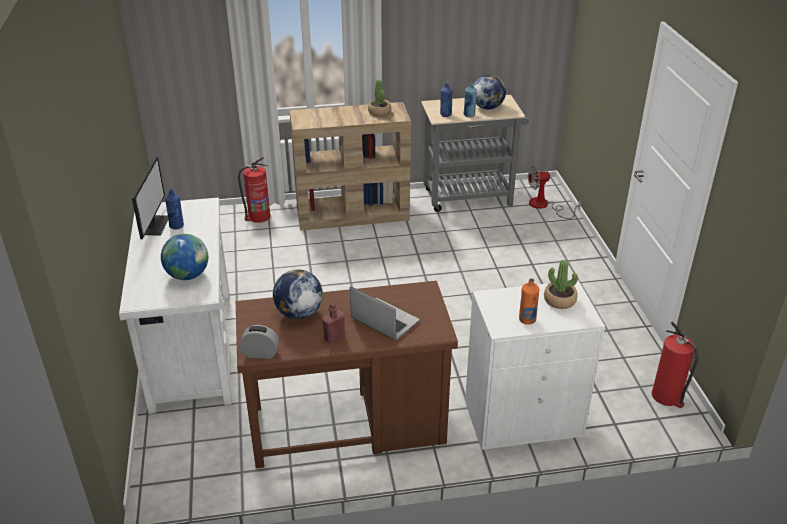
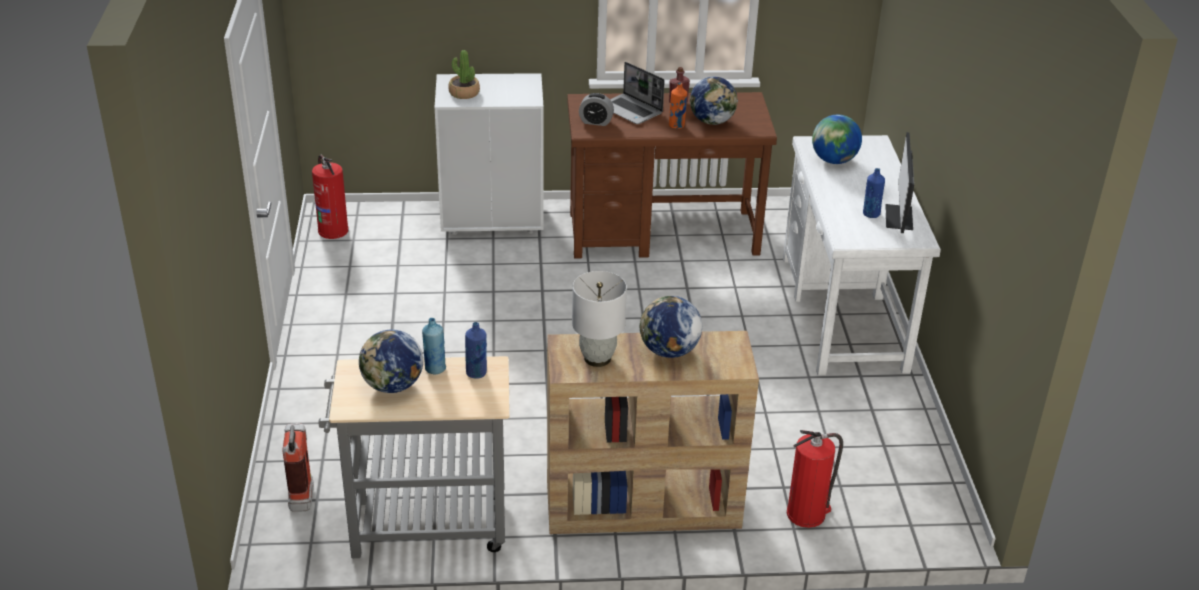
camera: 175 degrees left, 0 degrees up
alarm clock [240,325,279,359] -> alarm clock moved to [579,93,614,126]
potted plant [368,79,391,117] -> white table lamp [572,271,627,367]
orange bottle [519,278,539,325] -> orange bottle moved to [669,82,687,129]
fan [528,166,581,219] -> fire extinguisher [282,423,314,512]
none -> globe [640,296,702,358]

